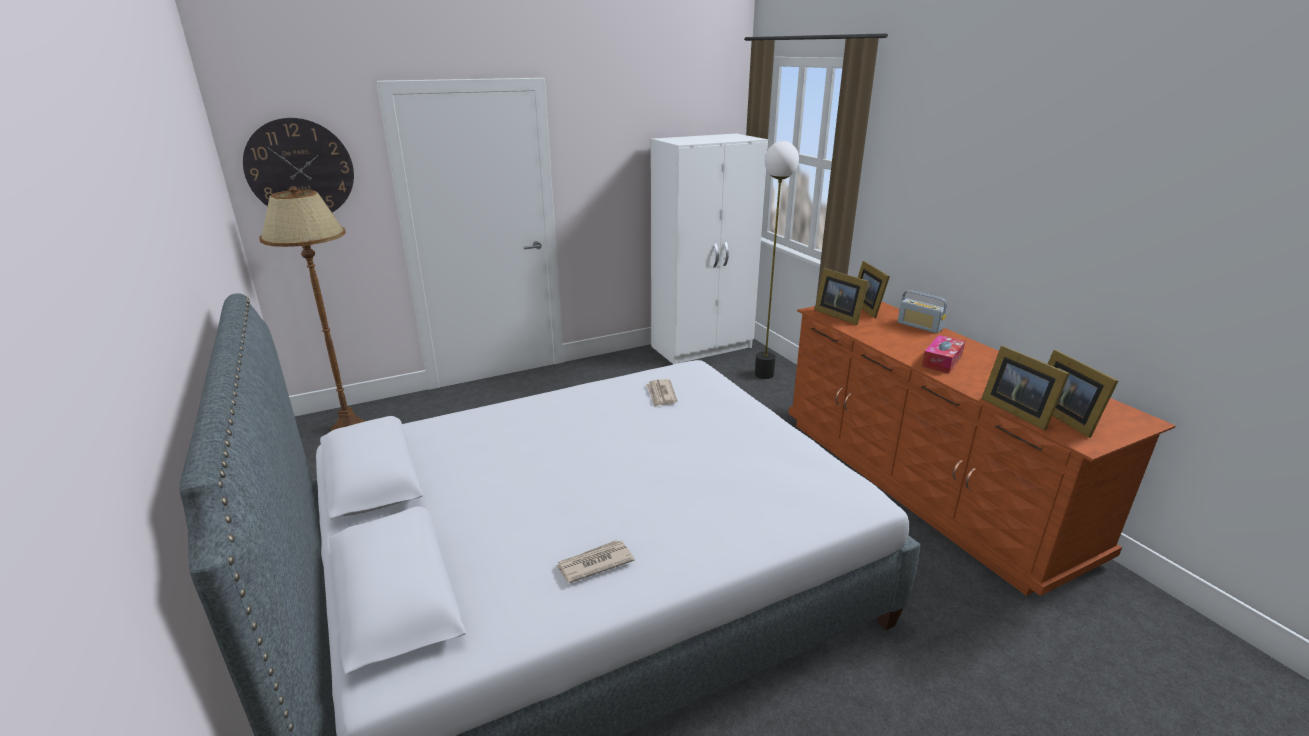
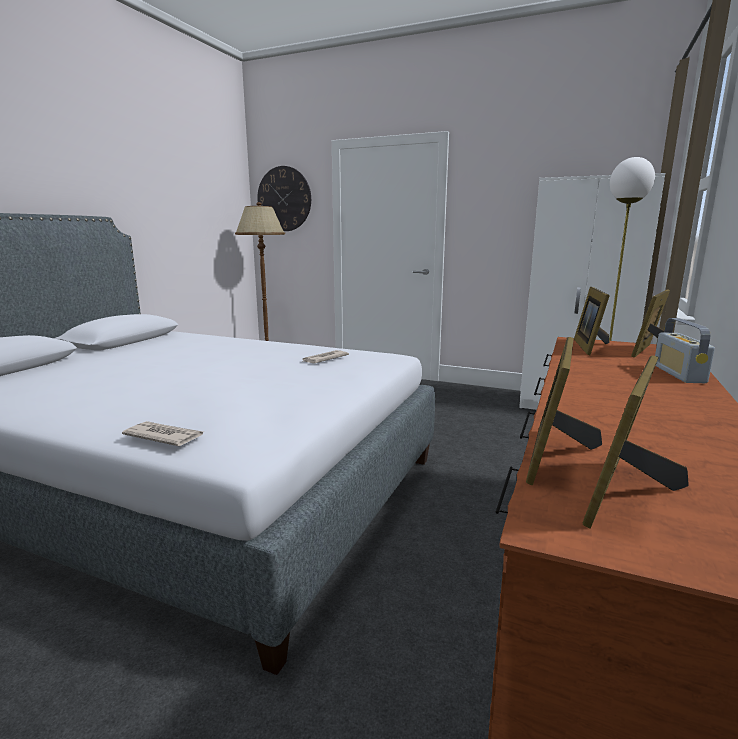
camera: 50 degrees right, 10 degrees down
newspaper [556,540,635,583] -> newspaper moved to [122,421,203,446]
tissue box [922,335,965,373] -> none

